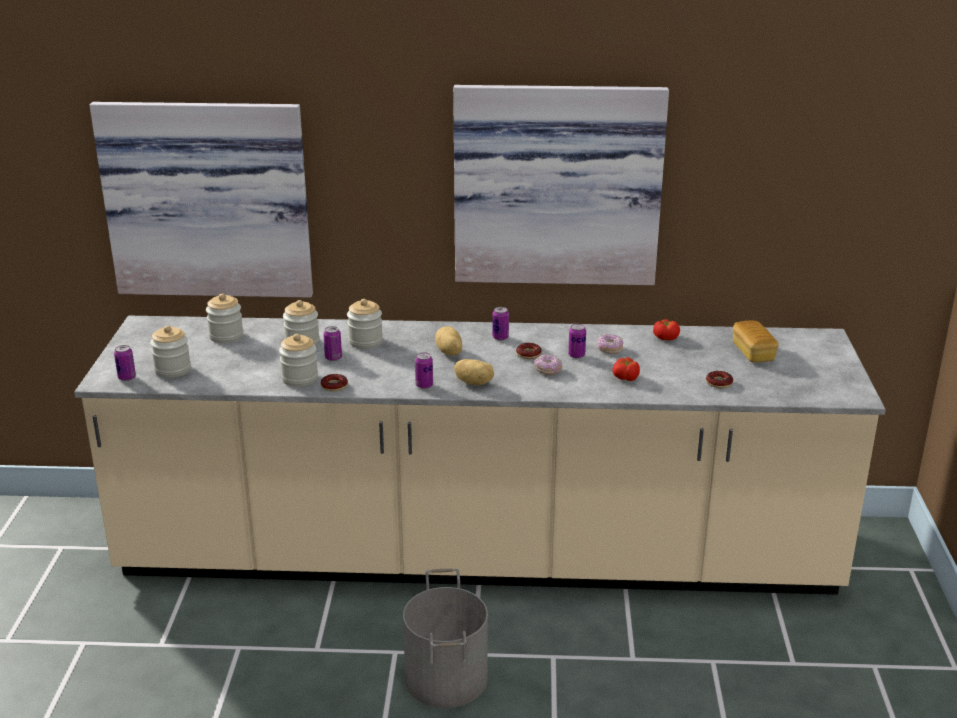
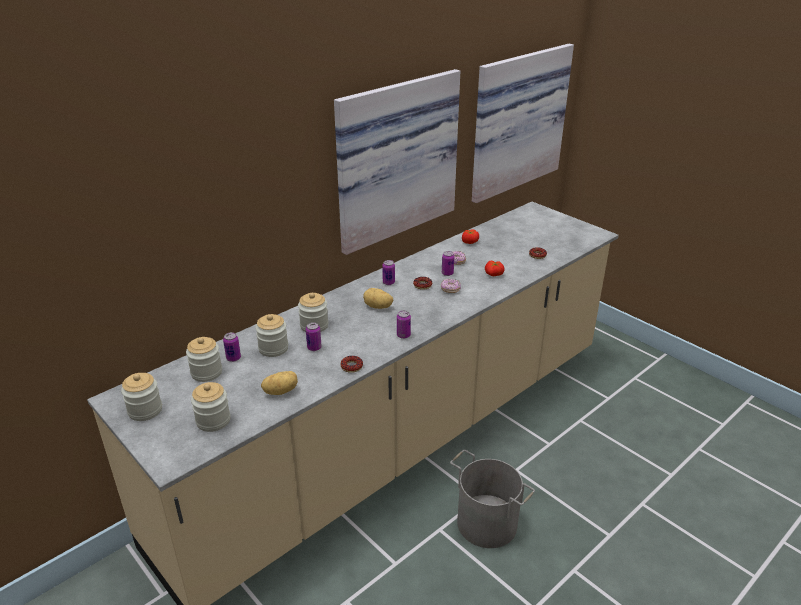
camera: 45 degrees left, 5 degrees up
picture [89,102,313,298] -> picture moved to [472,44,574,203]
can [114,345,136,381] -> can moved to [223,332,241,362]
jar [279,334,318,387] -> jar moved to [121,373,162,421]
potato [454,359,494,385] -> potato moved to [261,371,298,395]
bread [733,320,779,363] -> none

